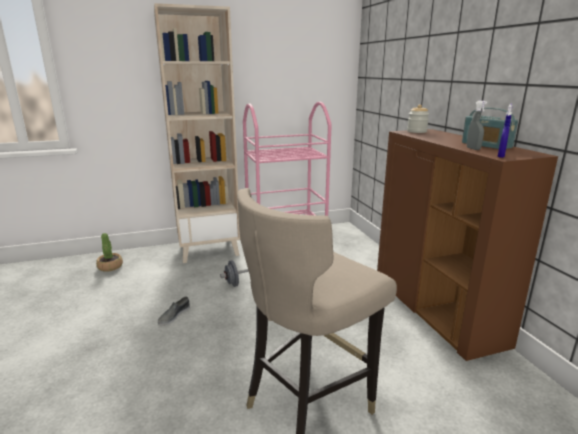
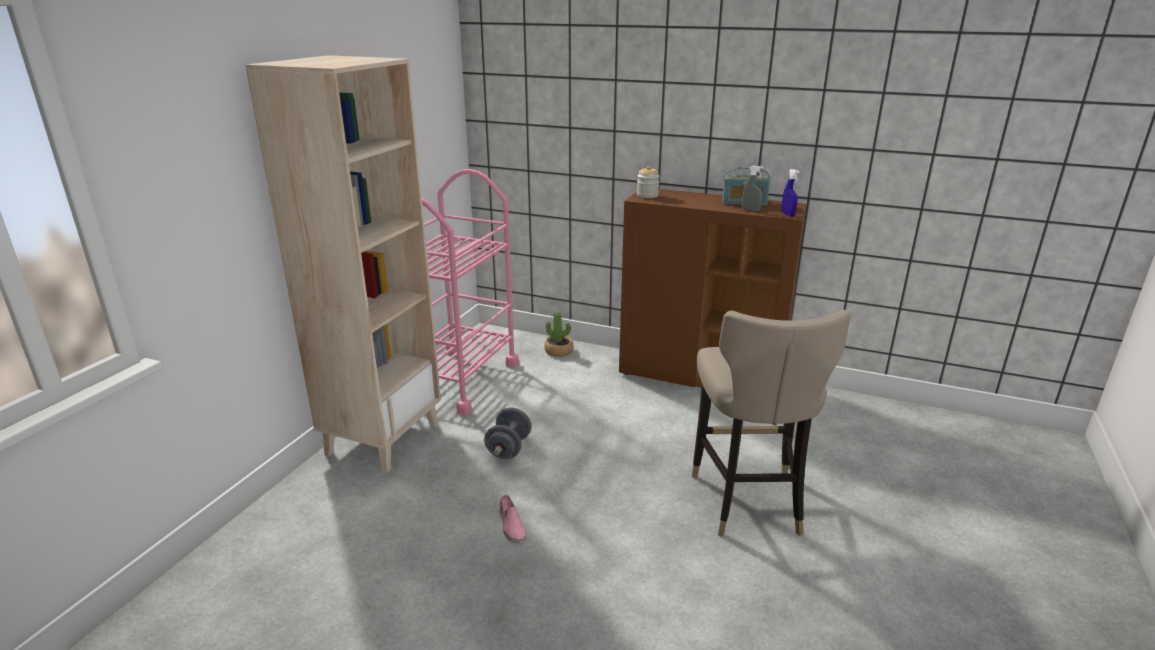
camera: 50 degrees left, 5 degrees up
potted plant [96,233,123,272] -> potted plant moved to [544,311,574,357]
grey shoe [158,296,190,326] -> pink shoe [500,495,526,544]

